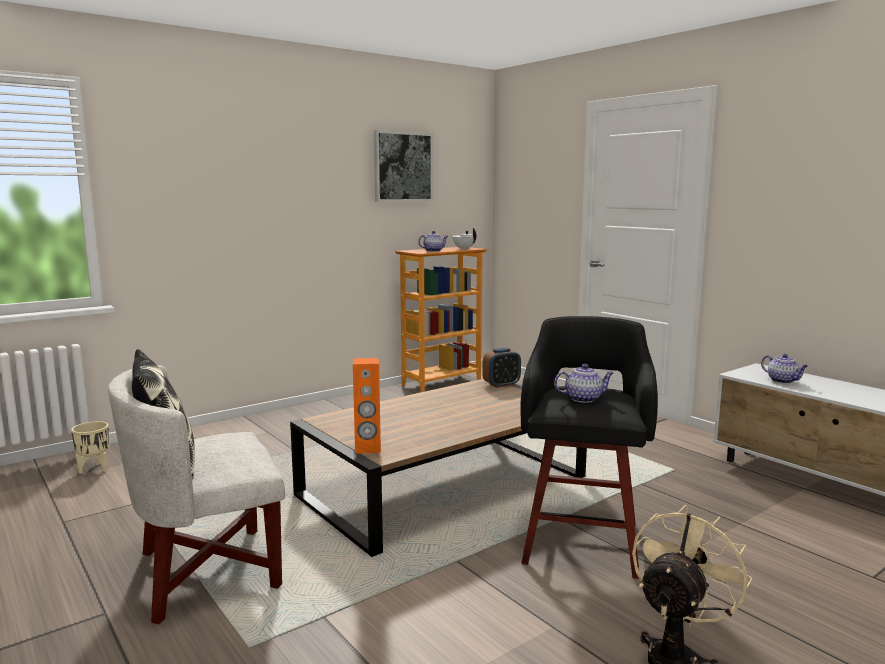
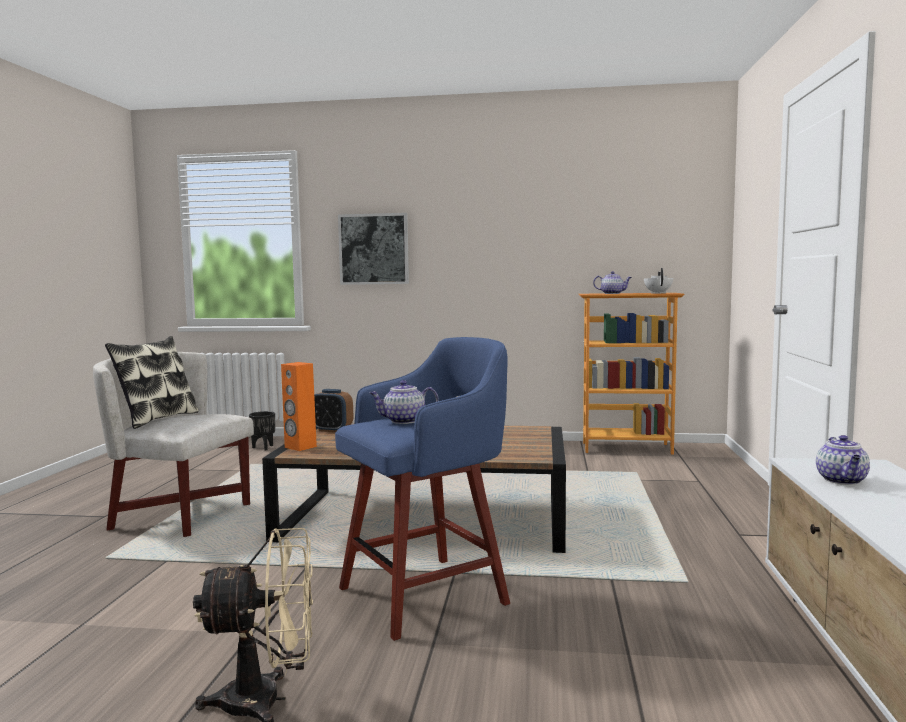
camera: 45 degrees right, 5 degrees down
beige planter [71,421,110,474] -> black planter [249,411,275,450]
picture [374,130,433,202] -> picture moved to [338,213,409,285]
alarm clock [482,348,521,388] -> alarm clock moved to [314,389,353,432]
black stool [521,316,658,579] -> blue stool [335,337,510,641]
teapot [554,364,614,403] -> teapot turned 135 degrees clockwise [369,380,438,424]

